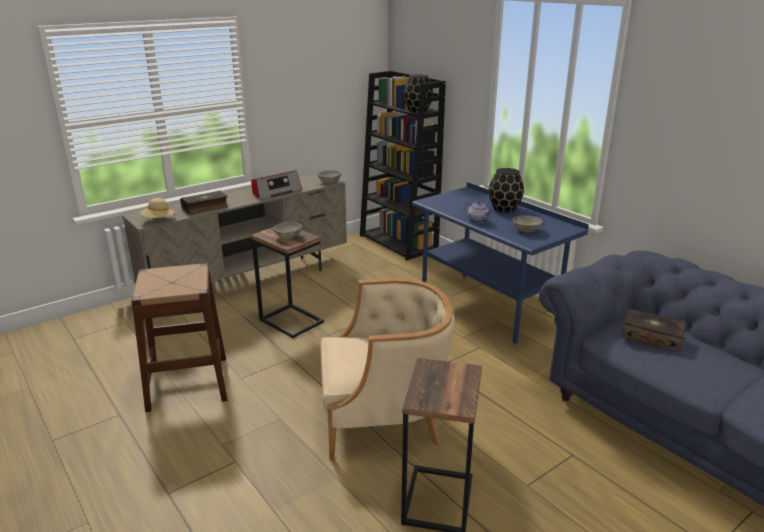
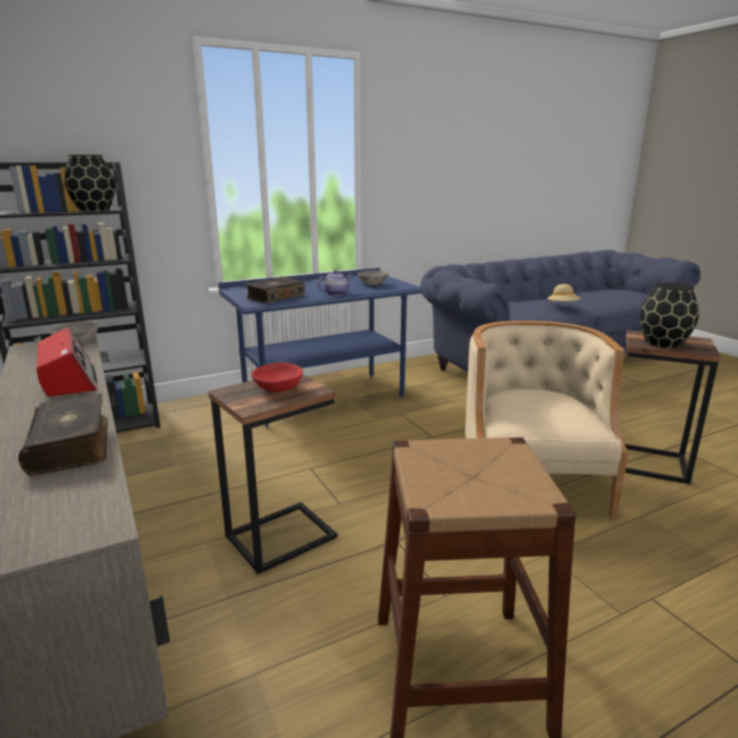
camera: 80 degrees left, 5 degrees down
beige hat [140,198,175,218] -> beige hat moved to [547,284,581,303]
grey bowl [273,222,302,239] -> red bowl [251,363,303,392]
black vase [489,168,524,213] -> black vase moved to [640,283,699,348]
book [622,309,686,351] -> book moved to [245,276,305,304]

